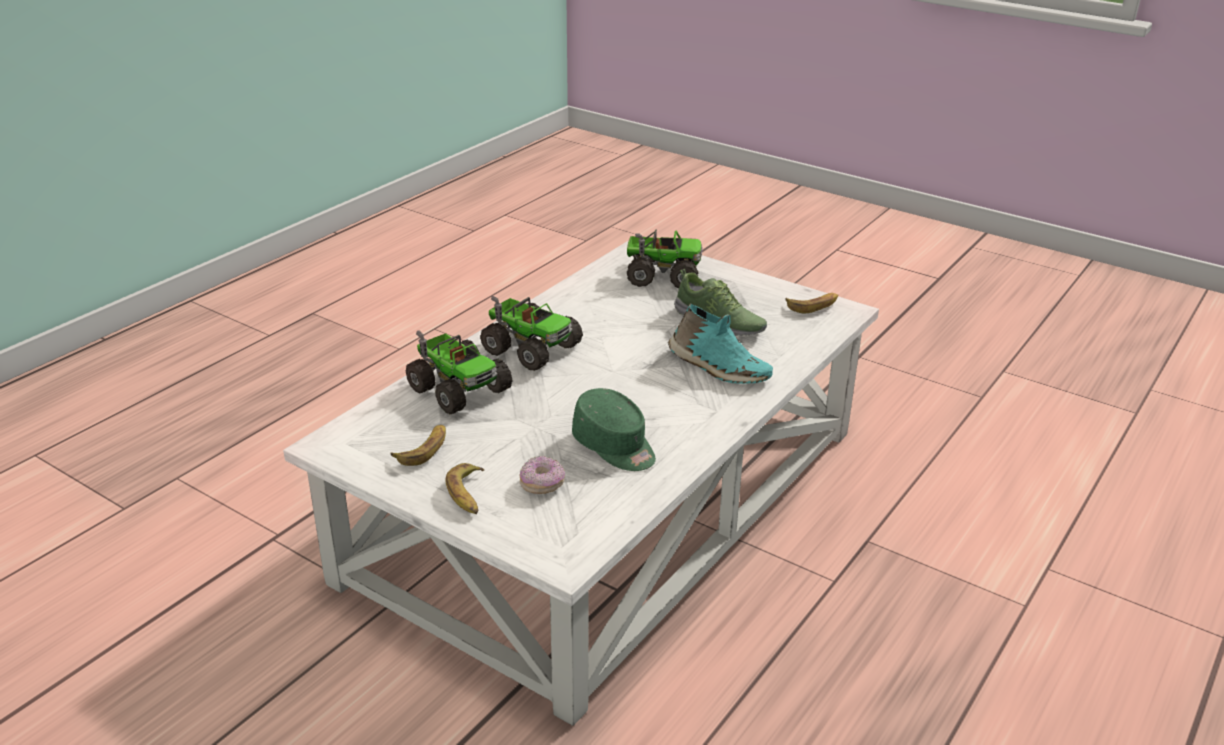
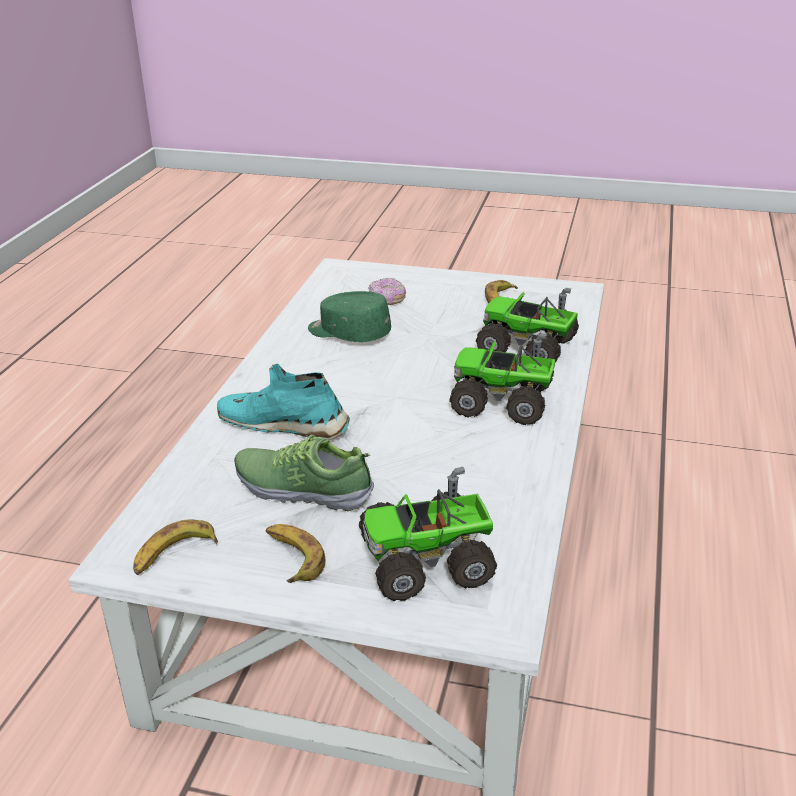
camera: 160 degrees right, 0 degrees up
banana [446,463,484,514] -> banana moved to [265,524,325,583]

